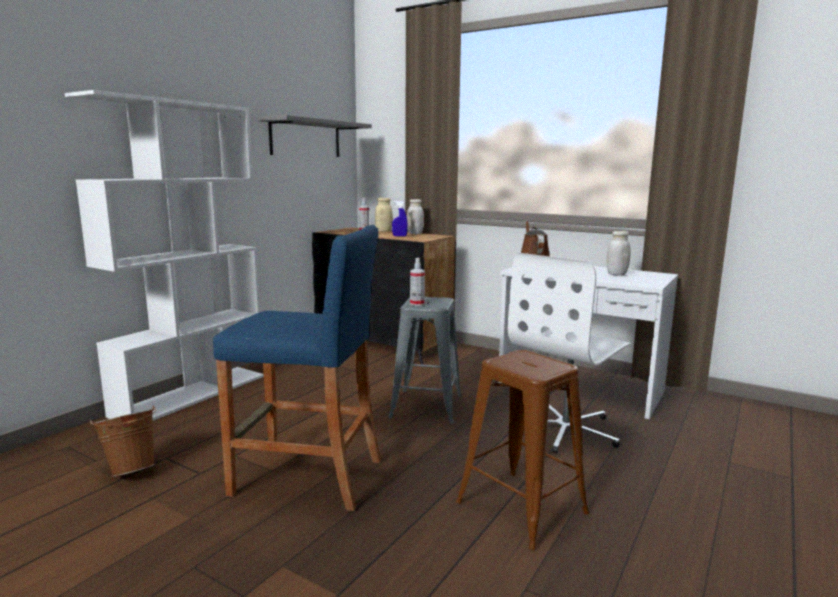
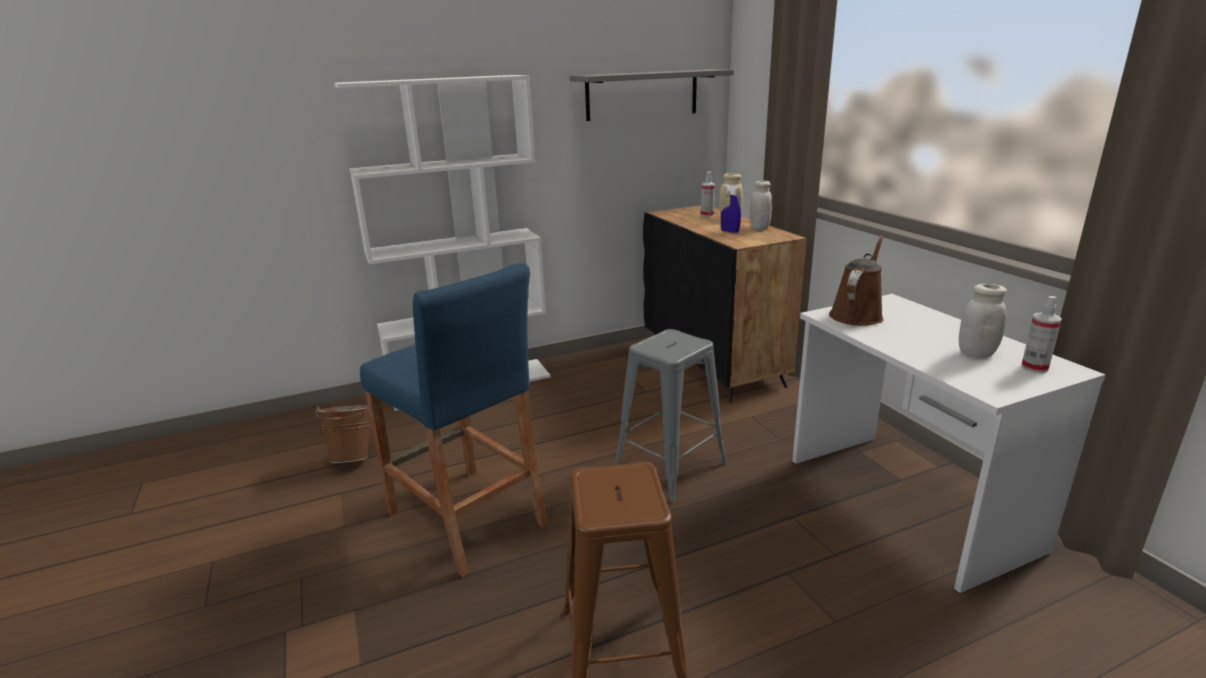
camera: 35 degrees right, 10 degrees up
spray bottle [410,258,425,306] -> spray bottle moved to [1021,296,1062,373]
white office chair [508,253,632,454] -> none

